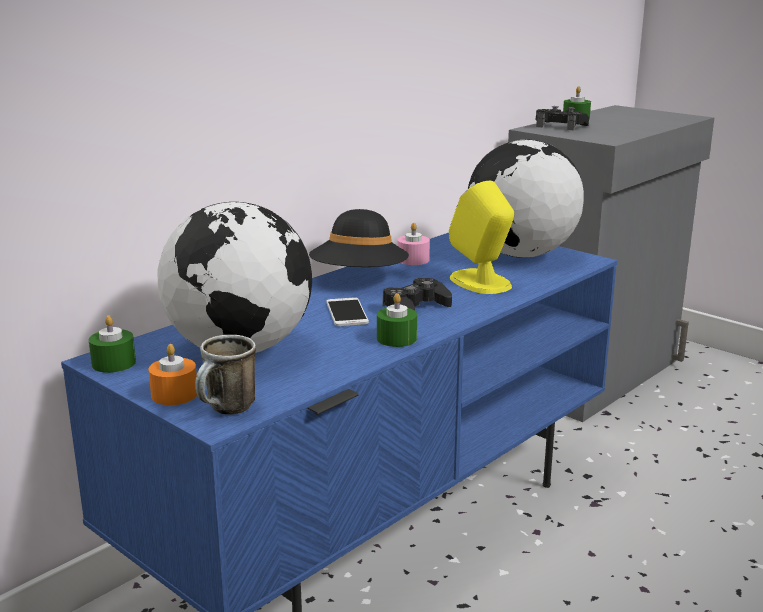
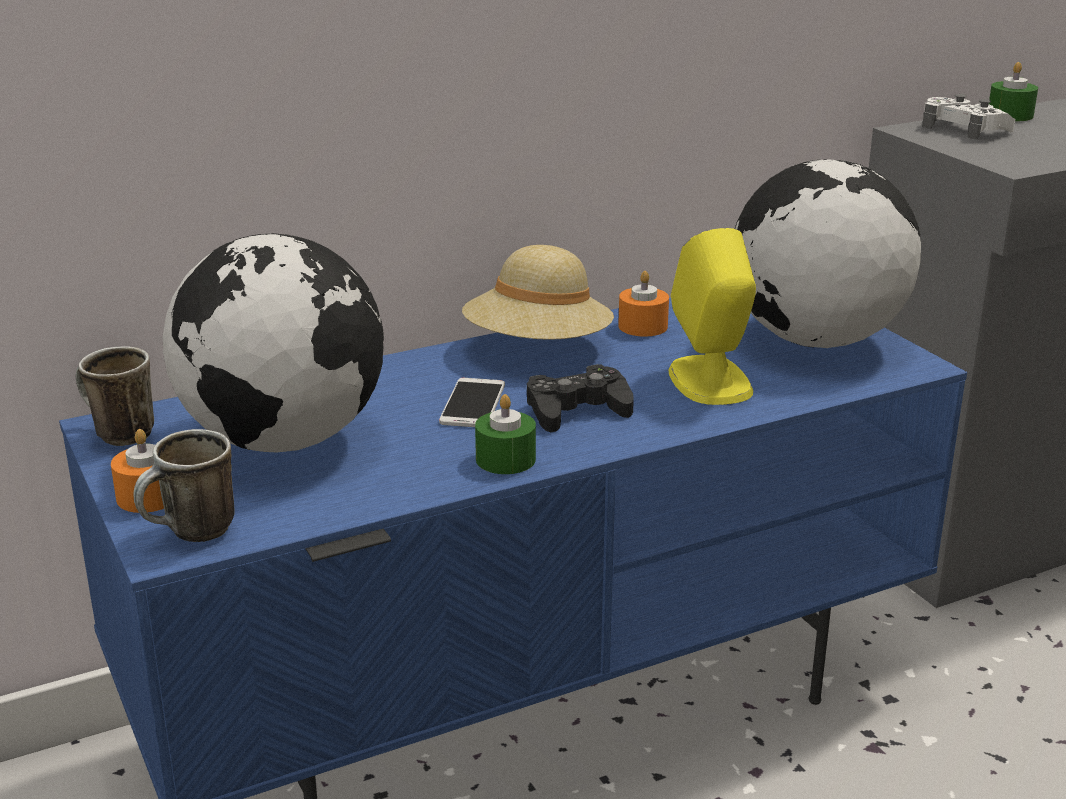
camera: 20 degrees right, 5 degrees up
green candle [89,316,136,373] -> mug [76,347,154,446]
black hat [309,209,409,267] -> beige hat [462,245,614,340]
pink candle [397,223,430,265] -> orange candle [618,271,669,337]
black game controller [536,106,589,130] -> white game controller [922,94,1015,140]

